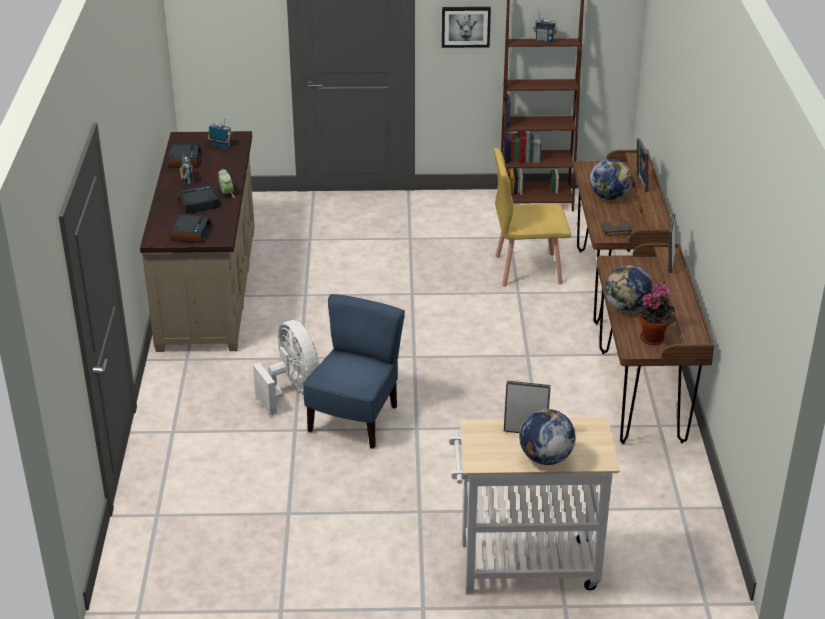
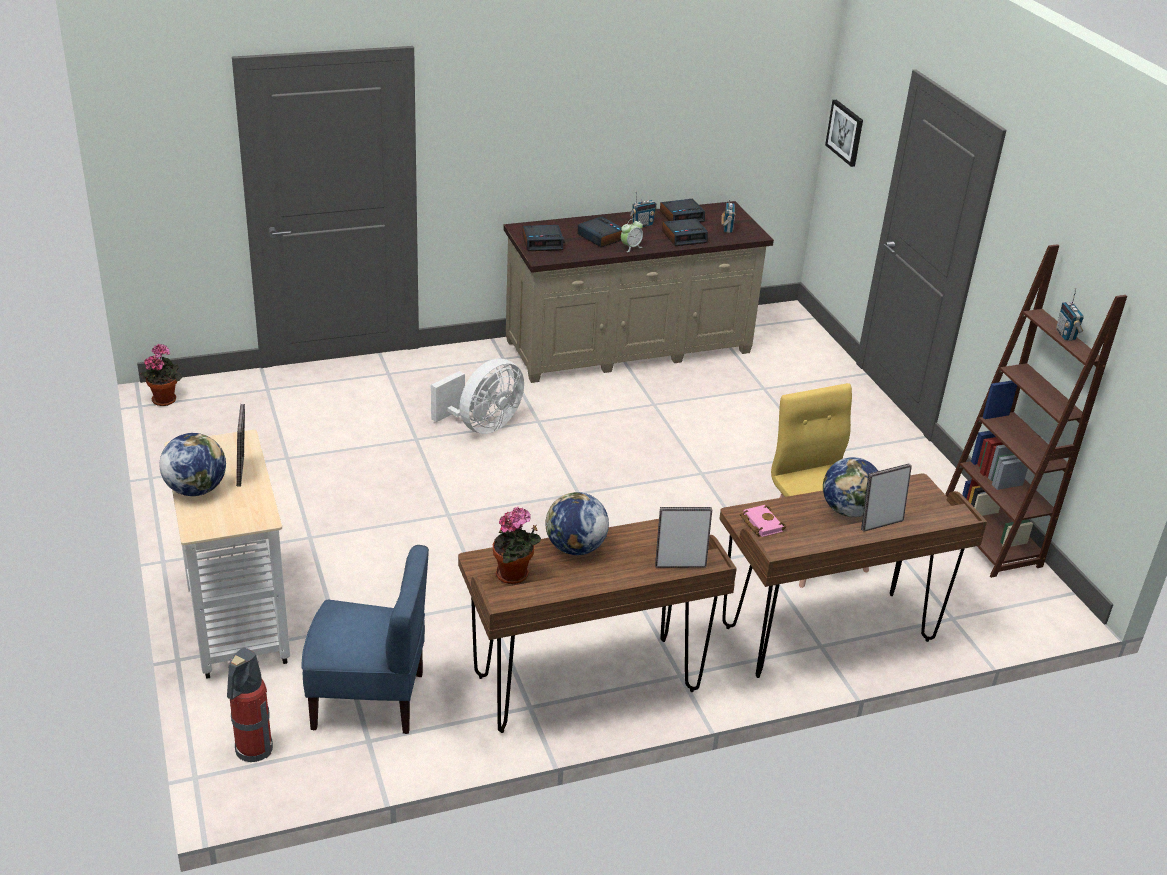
camera: 70 degrees right, 0 degrees up
blue chair [303,294,405,449] -> blue chair moved to [301,545,429,734]
picture [442,7,491,48] -> picture moved to [825,100,863,167]
black book [601,220,632,236] -> pink book [740,505,786,537]
none -> potted plant [140,344,182,406]
none -> fire extinguisher [227,648,273,762]
none -> alarm clock [662,218,708,246]

